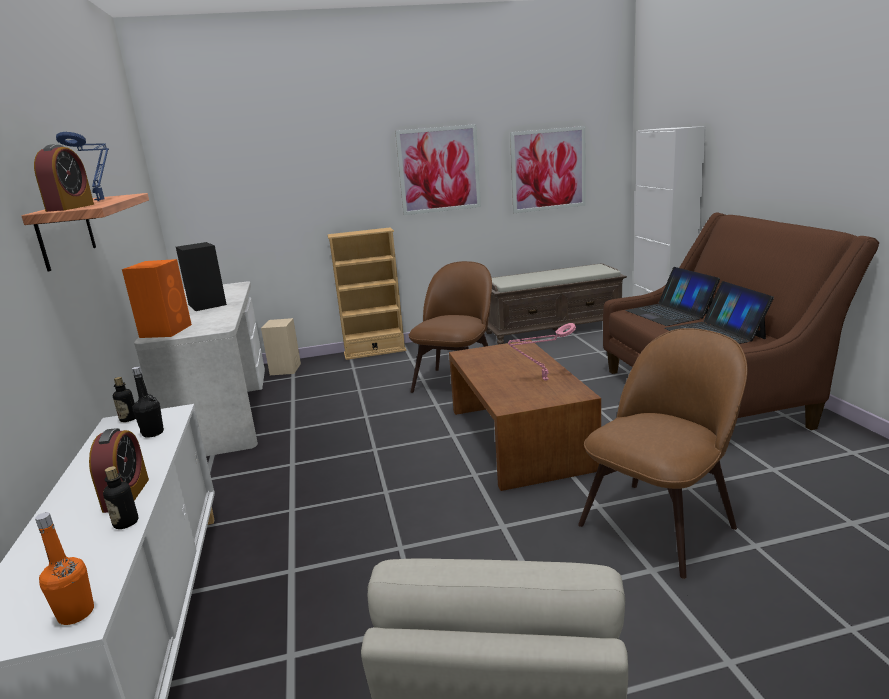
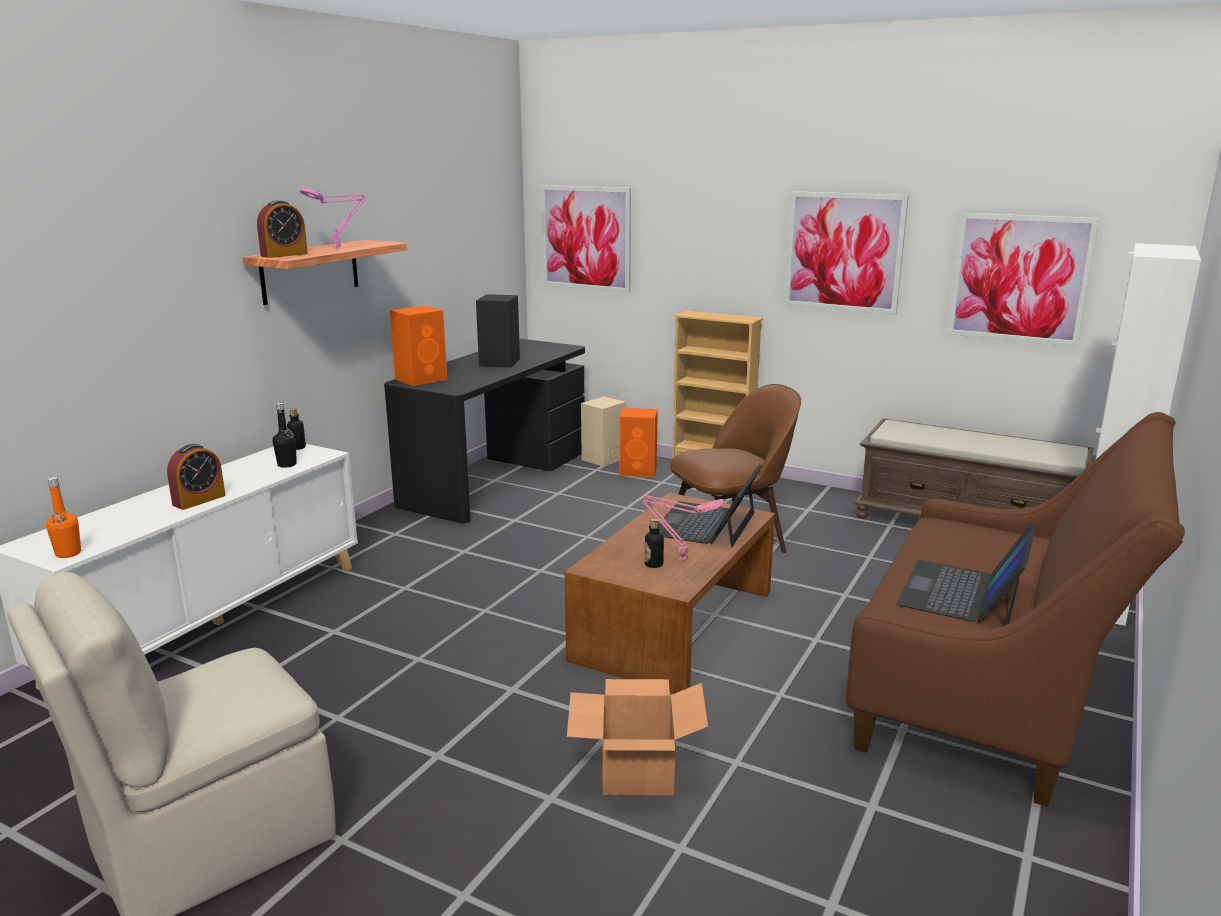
camera: 40 degrees right, 0 degrees up
blue table lamp [56,132,109,201] -> pink table lamp [299,187,365,248]
bottle [103,466,139,529] -> bottle moved to [645,518,664,568]
white desk [134,282,265,456] -> black desk [384,339,585,523]
brown chair [578,328,748,579] -> cardboard box [567,679,708,795]
laptop [625,267,720,326] -> laptop moved to [658,464,762,548]
none -> picture [541,185,631,293]
none -> orange speaker [619,408,658,477]

